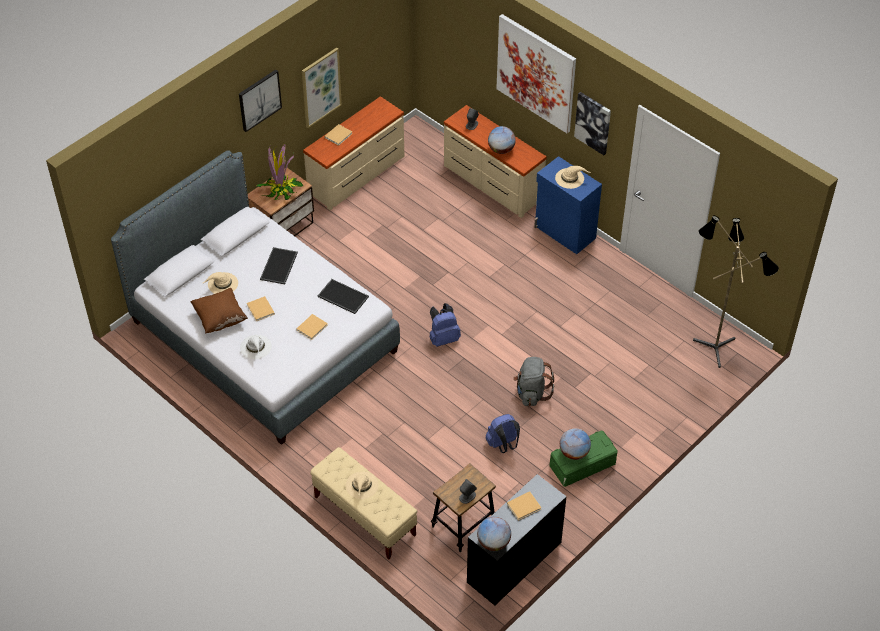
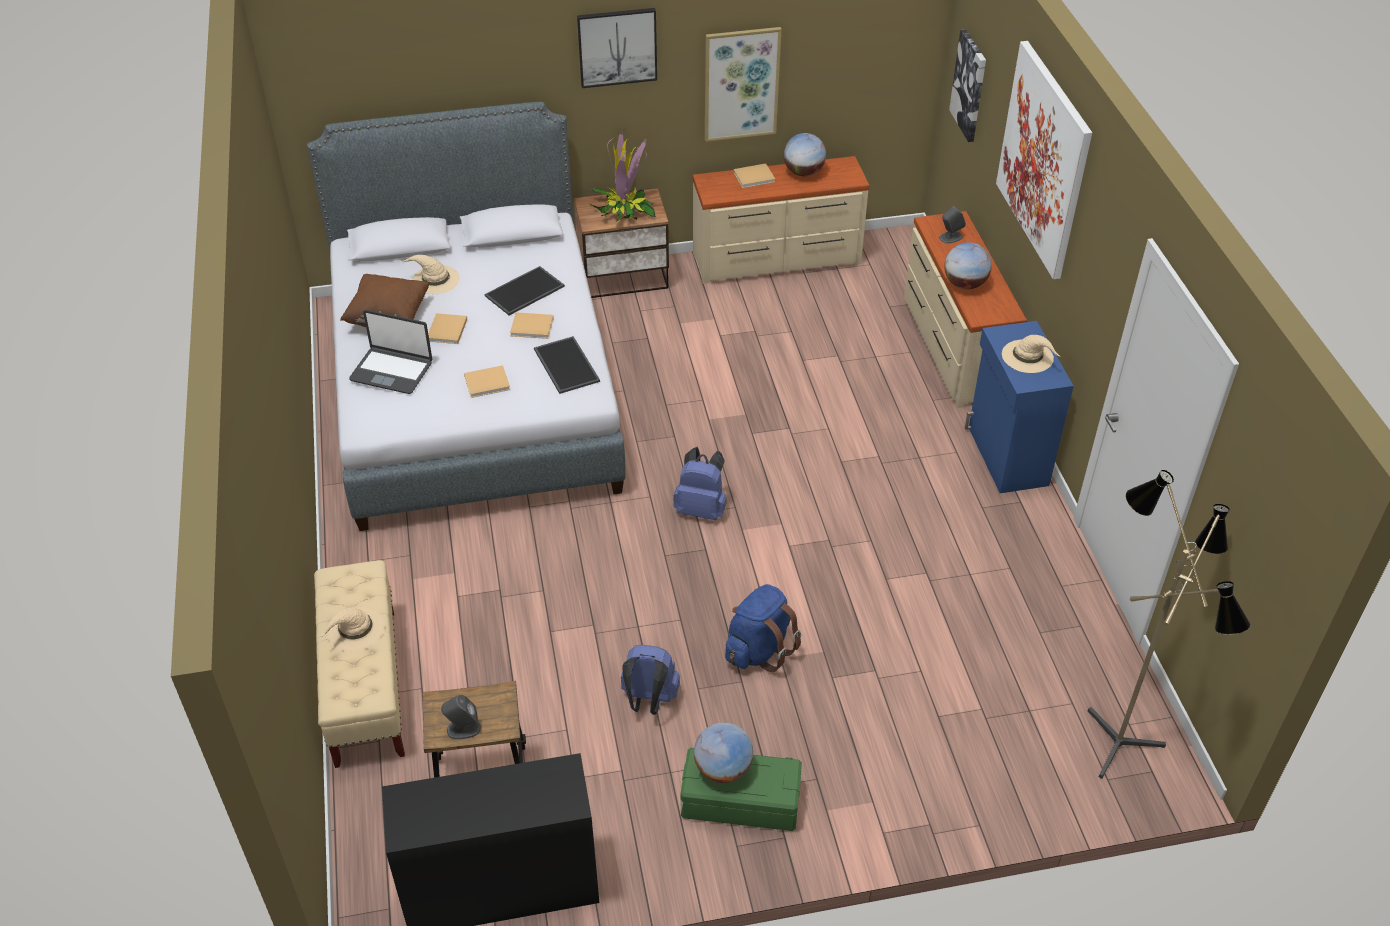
camera: 35 degrees right, 5 degrees down
white hat [240,335,272,359] -> laptop [349,310,432,394]
globe [477,516,511,551] -> globe moved to [784,133,826,177]
beige book [507,491,542,521] -> beige book moved to [510,312,554,339]
grey backpack [513,357,554,406] -> blue backpack [725,584,801,672]
picture [574,92,611,155] -> picture moved to [949,29,986,142]

